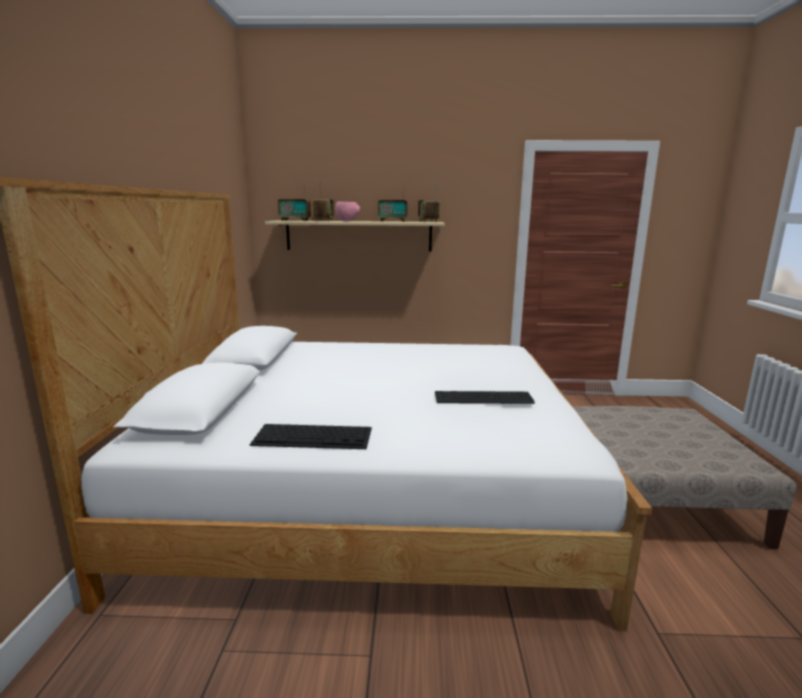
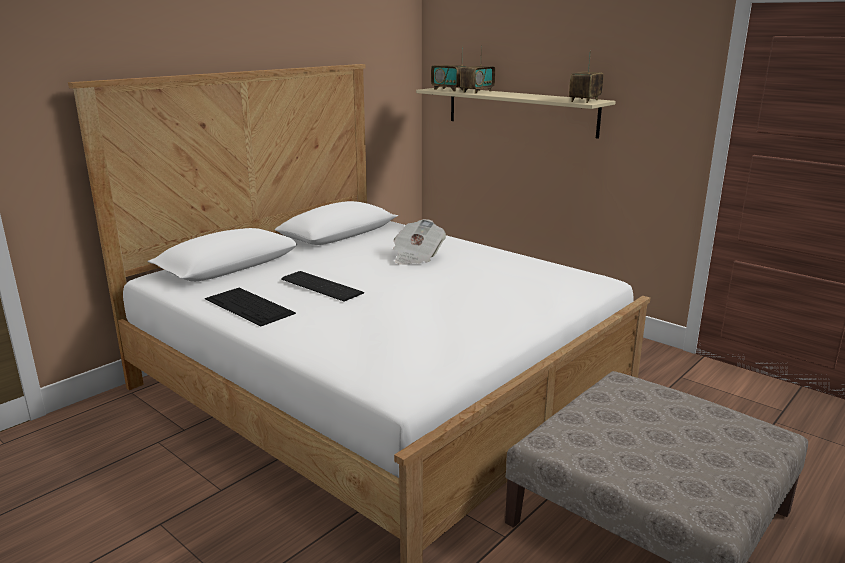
camera: 40 degrees right, 5 degrees up
pink bowl [335,202,360,221] -> none
radio [378,182,408,222] -> none
keyboard [435,391,535,404] -> keyboard moved to [281,271,364,301]
none -> newspaper [393,219,446,265]

